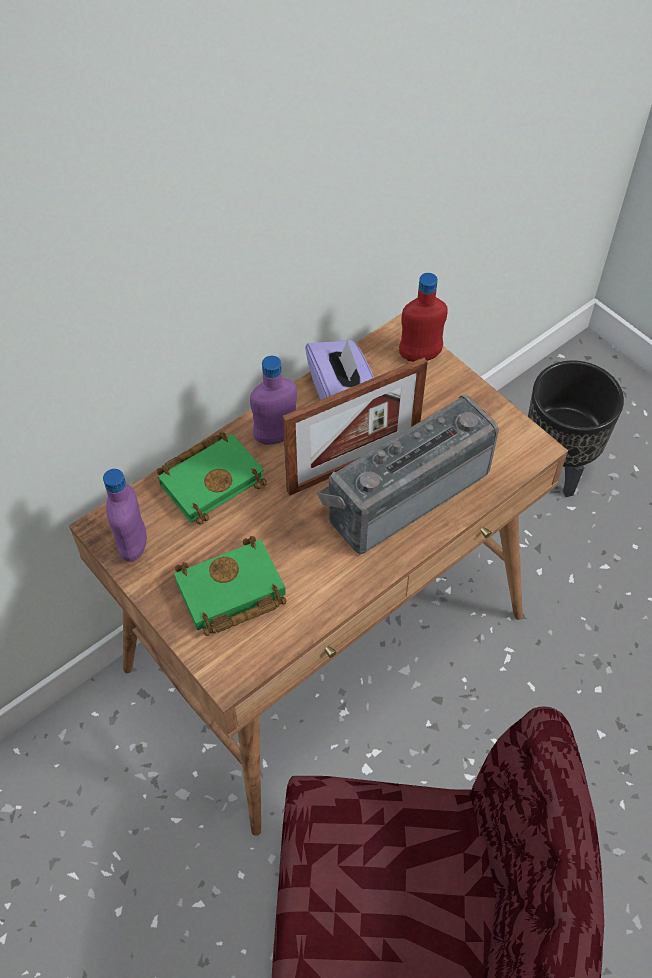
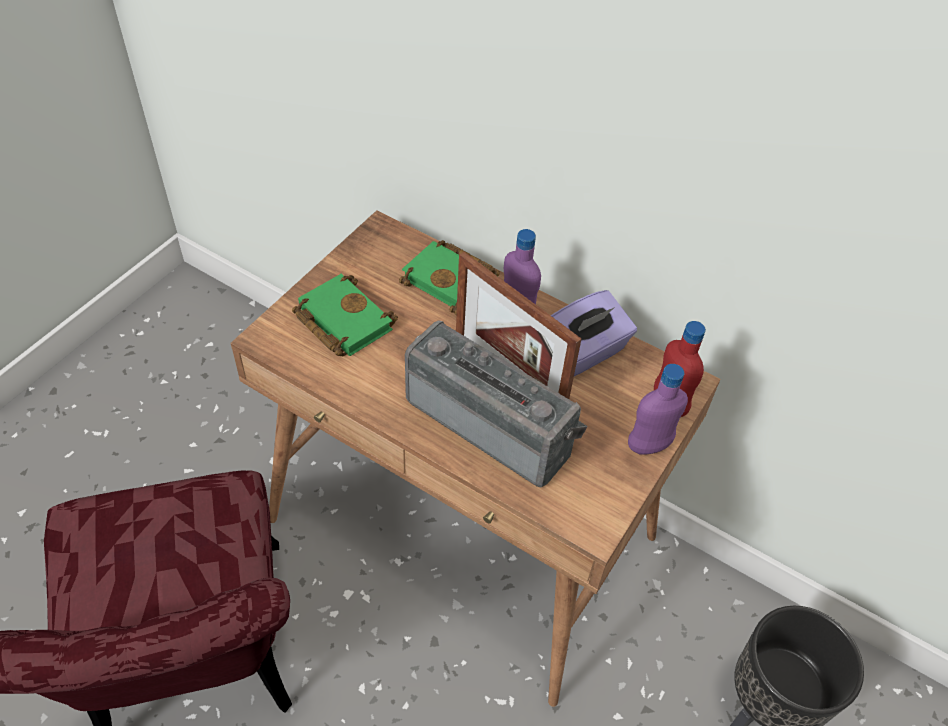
camera: 70 degrees right, 5 degrees down
purple bottle [103,469,147,562] -> purple bottle moved to [628,364,688,455]

